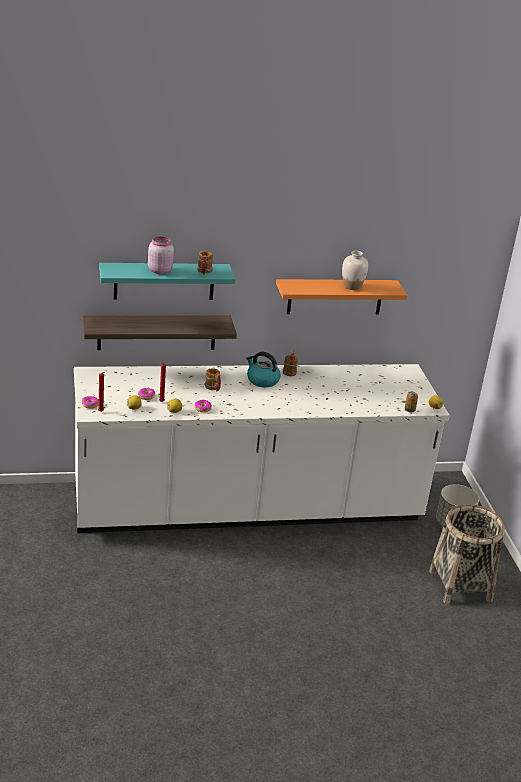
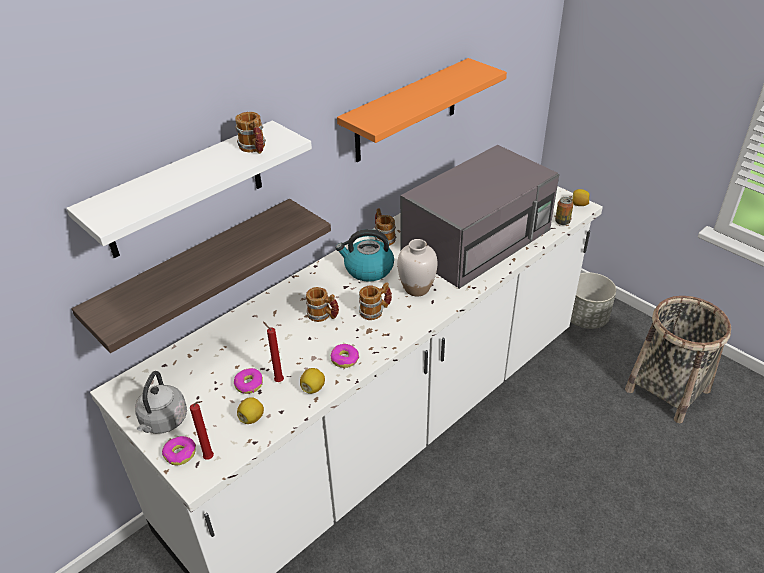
camera: 30 degrees left, 10 degrees up
turquoise shelf [99,263,235,300] -> white shelf [66,120,312,258]
pink jar [148,236,174,274] -> none
white vase [342,251,368,290] -> white vase moved to [397,239,438,297]
none -> grey kettle [135,371,187,434]
none -> mug [359,282,392,320]
none -> grey microwave [400,145,559,289]

